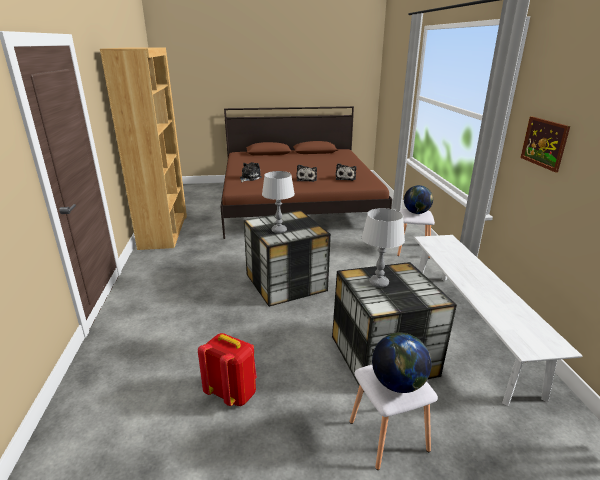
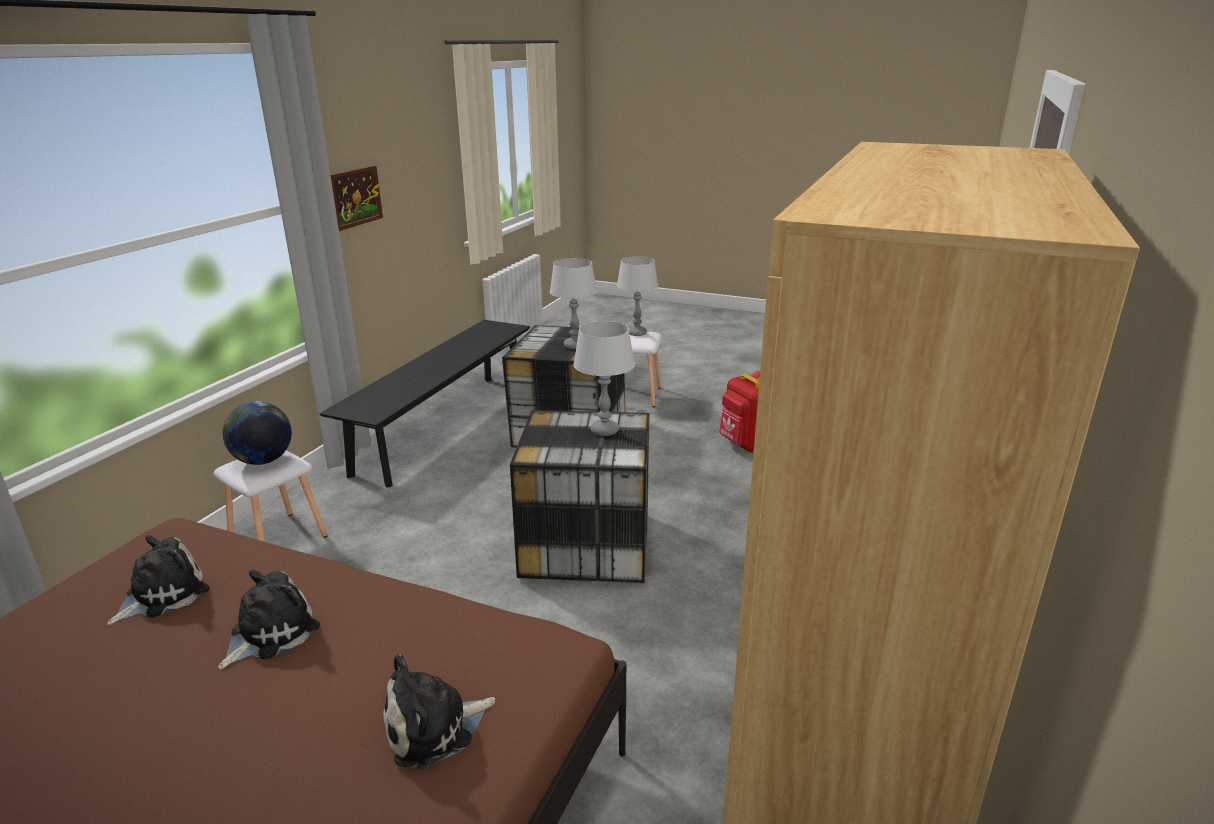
camera: 150 degrees left, 0 degrees up
globe [372,332,431,393] -> grey table lamp [617,256,658,336]
white bench [414,235,582,406] -> black bench [319,320,530,488]

